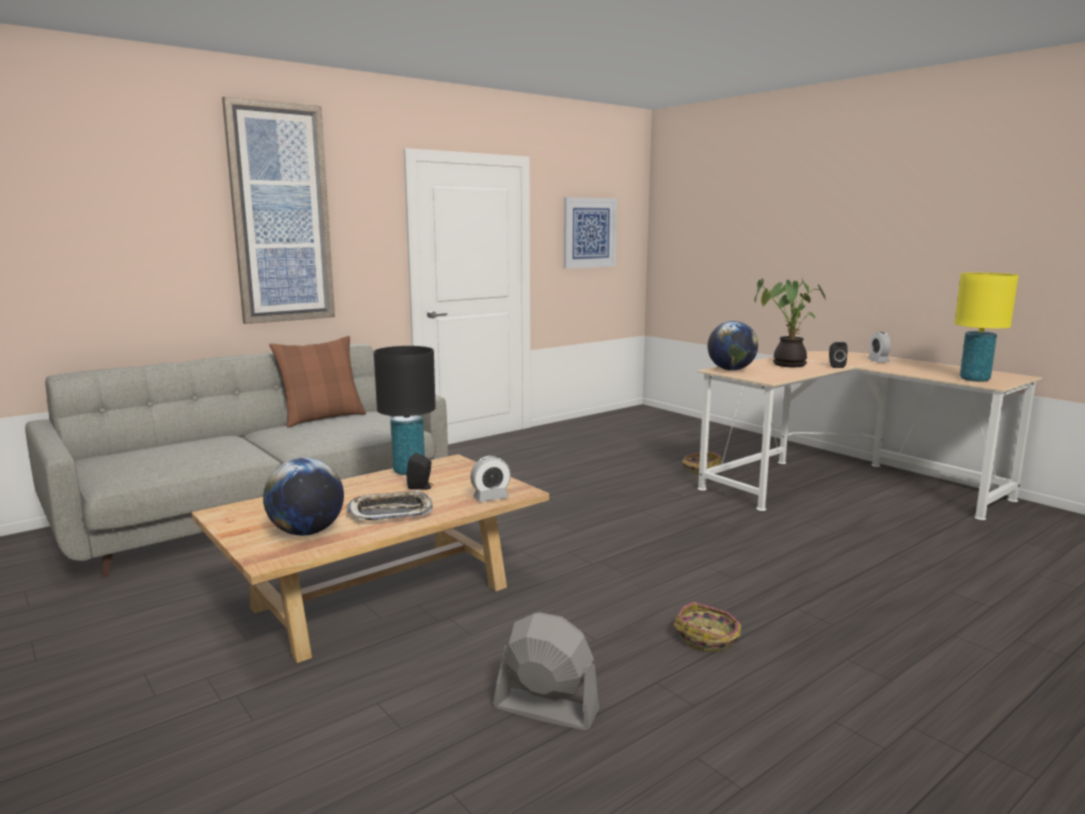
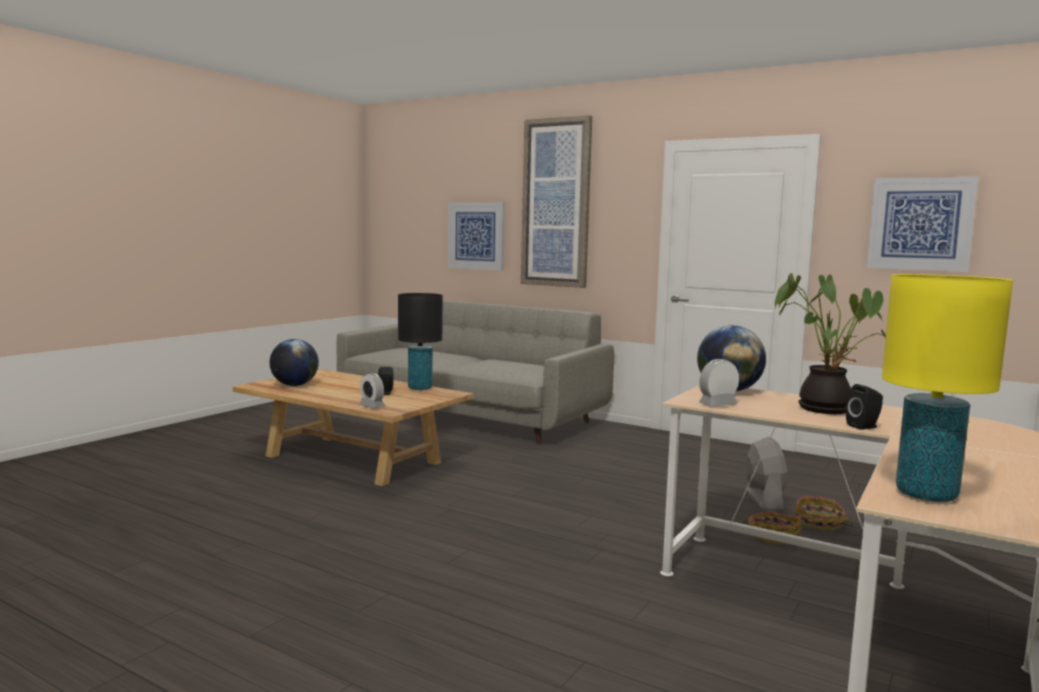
camera: 70 degrees right, 5 degrees down
brown pillow [269,336,366,427] -> none
tray [347,490,433,520] -> none
grey fan [493,612,599,730] -> grey fan moved to [745,437,788,510]
basket [673,602,742,652] -> basket moved to [796,496,854,531]
alarm clock [867,332,891,362] -> alarm clock moved to [699,359,739,407]
none -> picture [448,202,505,271]

